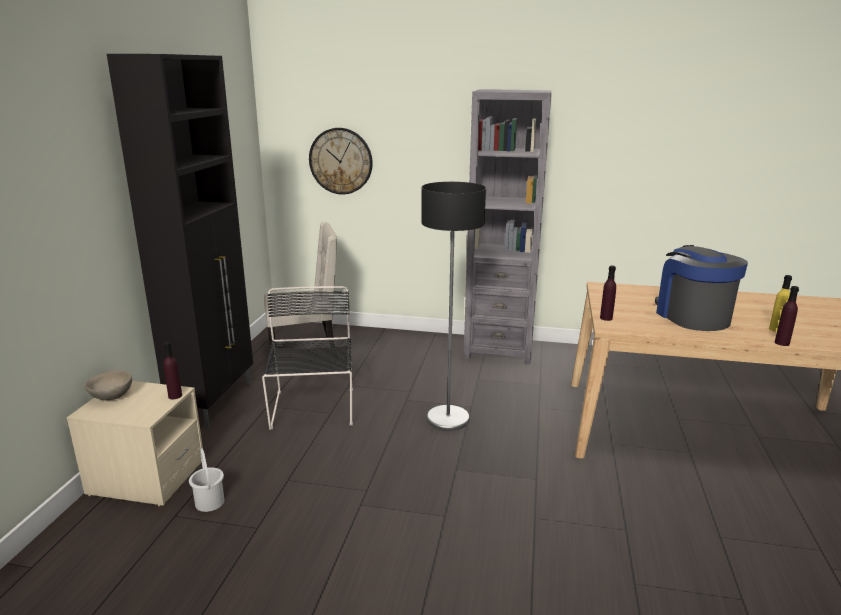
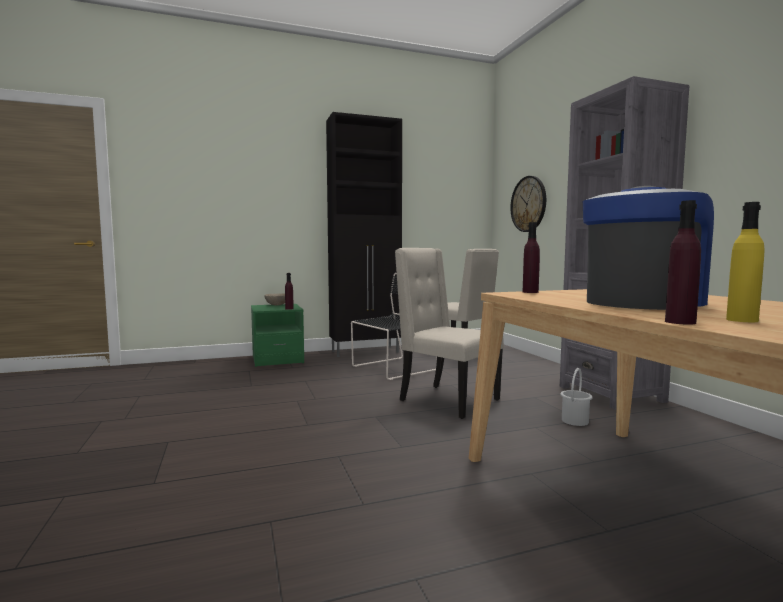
camera: 60 degrees right, 15 degrees down
beige nightstand [67,381,203,506] -> green nightstand [251,304,304,367]
white bucket [189,448,224,512] -> white bucket moved to [560,368,592,426]
floor lamp [421,182,486,431] -> beige chair [395,248,504,419]

